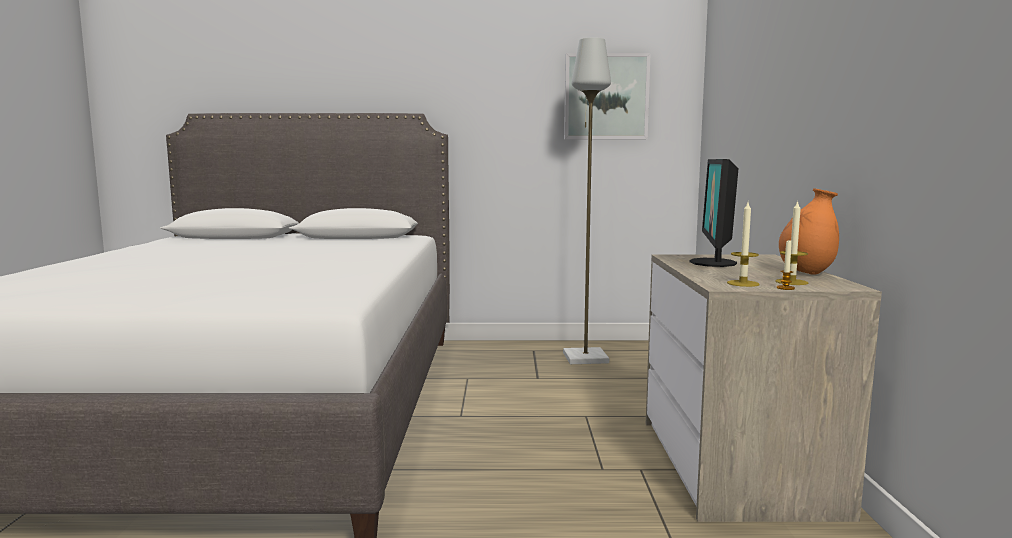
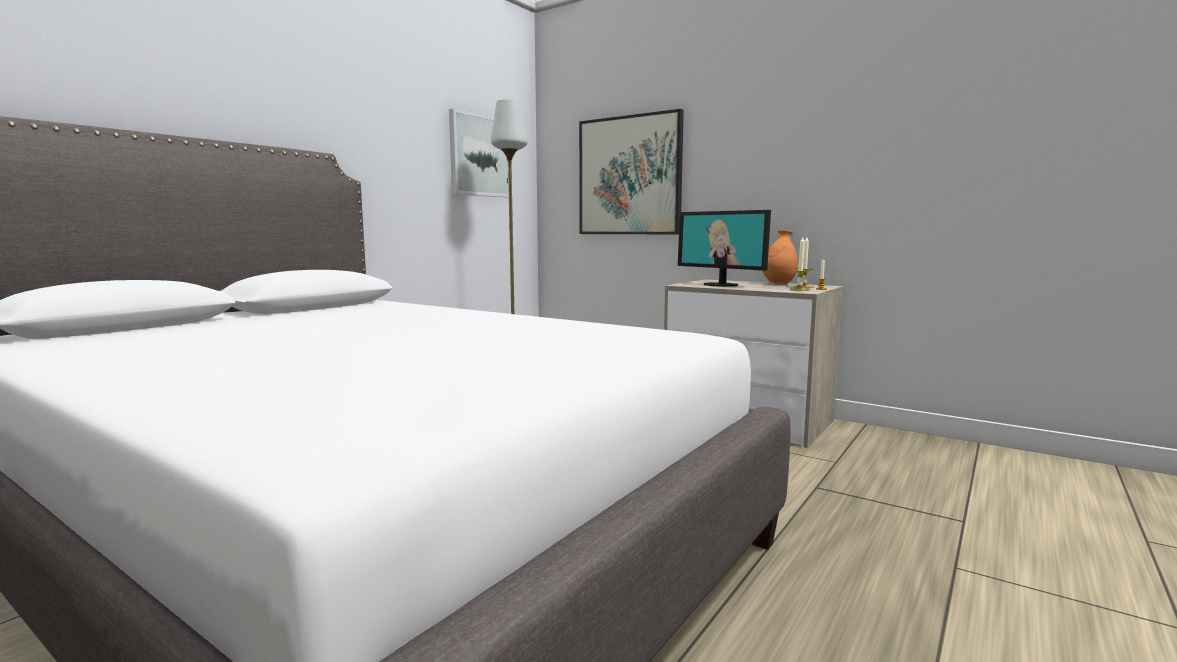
camera: 55 degrees left, 0 degrees up
none -> picture [579,109,684,234]

